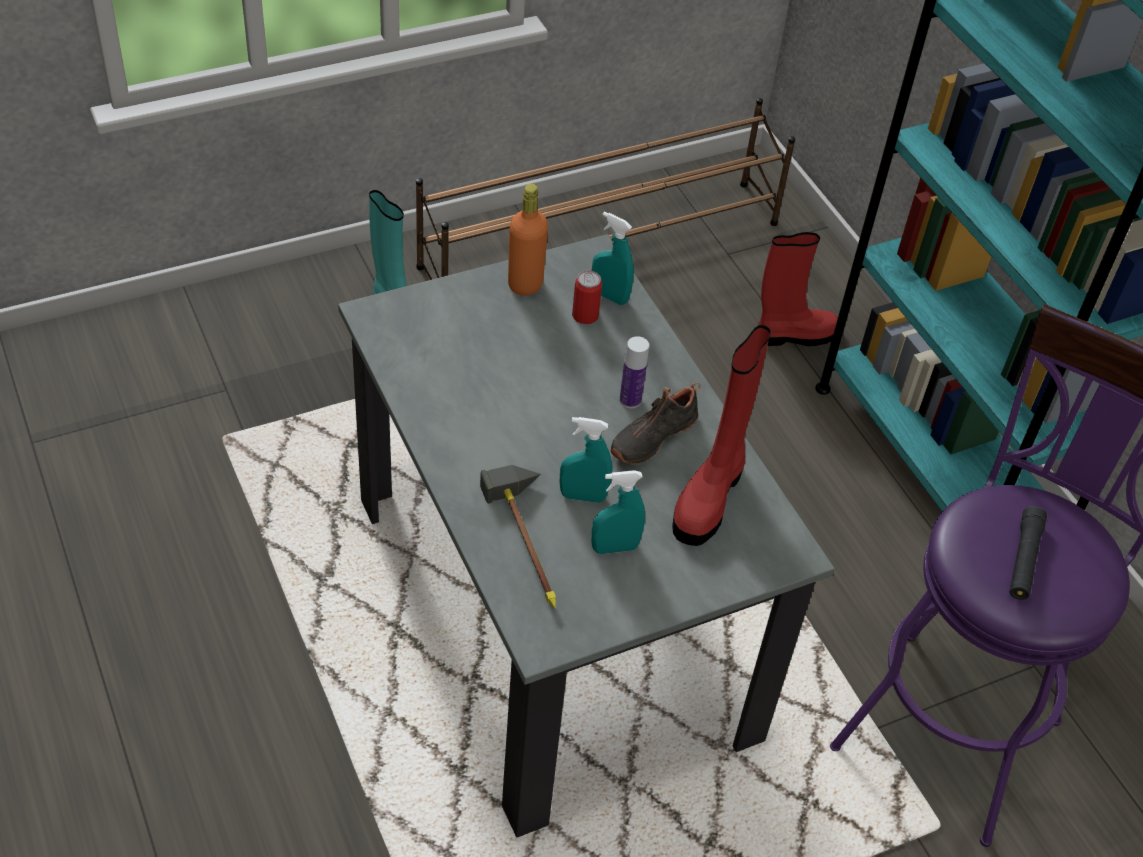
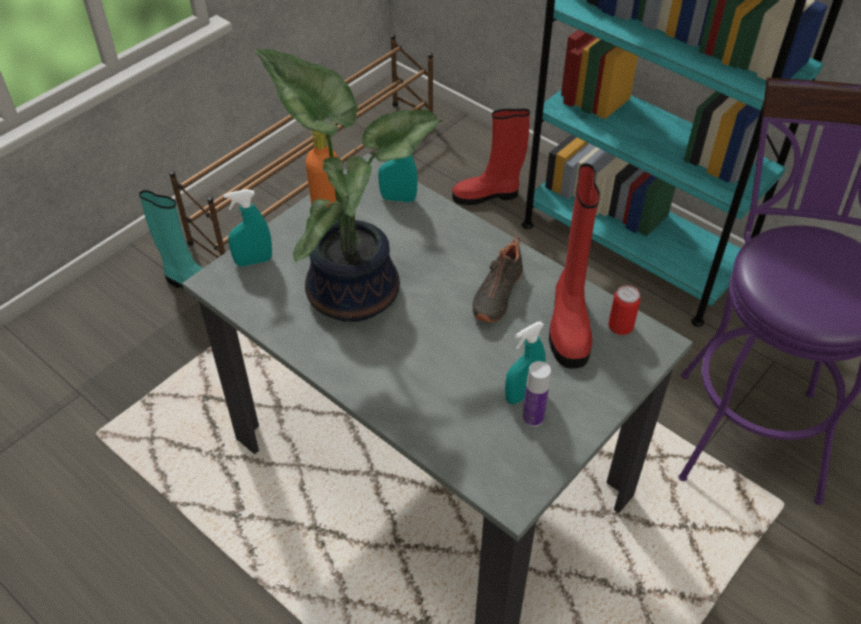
camera: 20 degrees left, 0 degrees up
hammer [480,465,556,609] -> none
turquoise spray bottle [559,417,613,503] -> turquoise spray bottle moved to [224,189,272,266]
can [572,271,602,324] -> can moved to [608,285,640,335]
bottle [619,336,649,408] -> bottle moved to [522,361,551,427]
red boot [758,232,838,346] -> red boot turned 150 degrees counterclockwise [452,109,530,205]
black flashlight [1010,506,1047,600] -> none
none -> potted plant [255,49,442,322]

